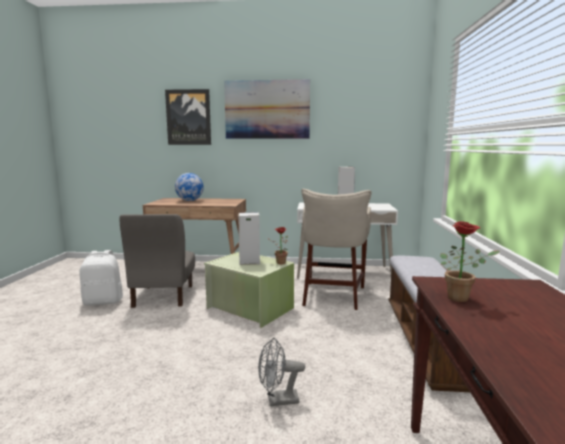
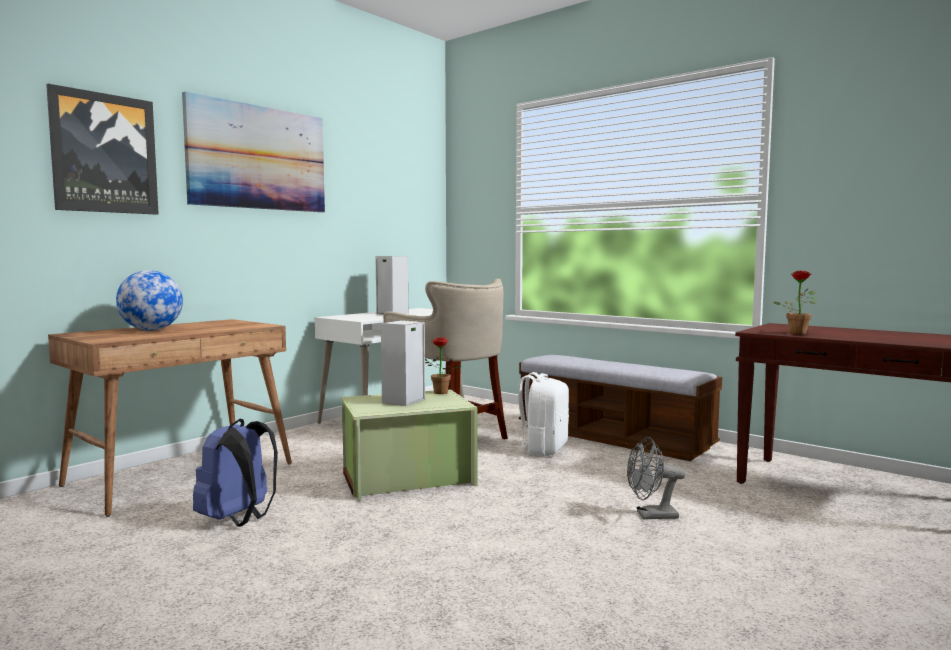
camera: 55 degrees left, 5 degrees down
white backpack [79,250,123,306] -> white backpack moved to [510,372,569,456]
grey chair [119,214,195,308] -> blue backpack [193,419,278,527]
grey fan [258,338,305,406] -> grey fan turned 60 degrees clockwise [627,437,686,519]

